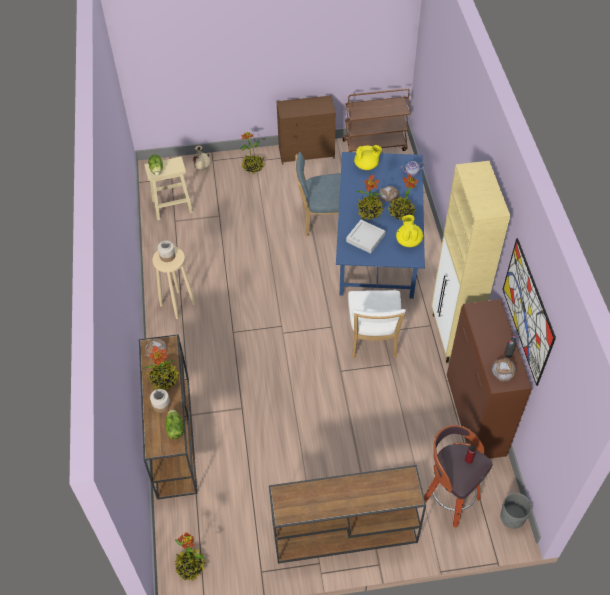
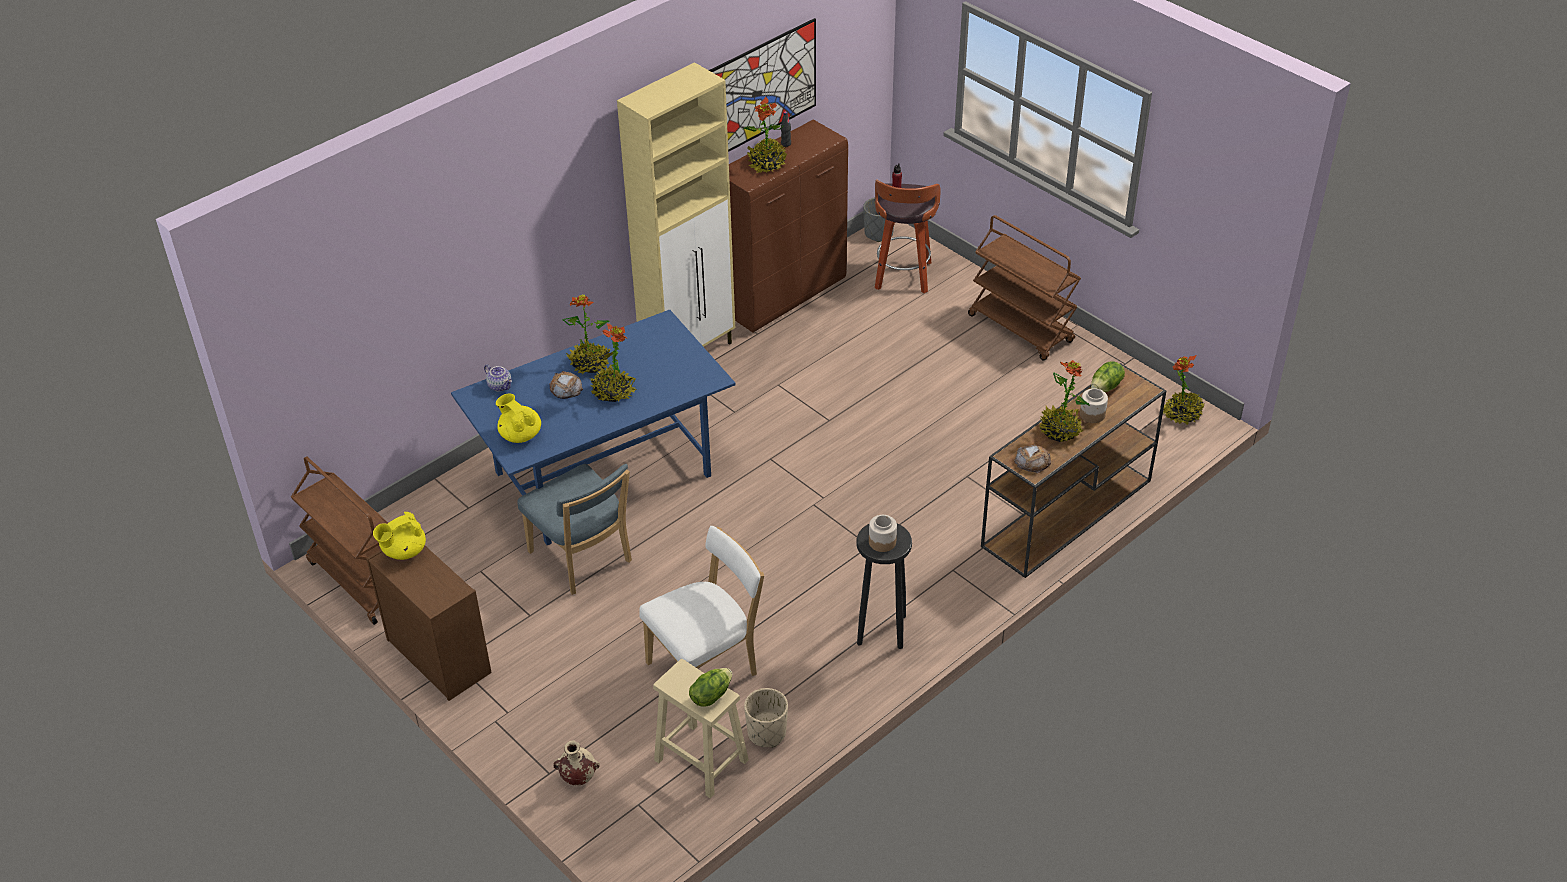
camera: 125 degrees left, 10 degrees down
beige stool [152,247,196,319] -> black stool [856,524,912,649]
potted plant [240,132,264,174] -> potted plant moved to [743,97,787,173]
brown console table [269,465,426,564] -> brown cart [968,215,1081,361]
grey tray [346,220,385,253] -> none
white chair [348,290,406,358] -> white chair moved to [639,526,764,676]
yellow teapot [396,215,423,247] -> yellow teapot moved to [373,512,426,560]
bread [492,358,517,382] -> none
none -> beige planter [744,688,788,748]

